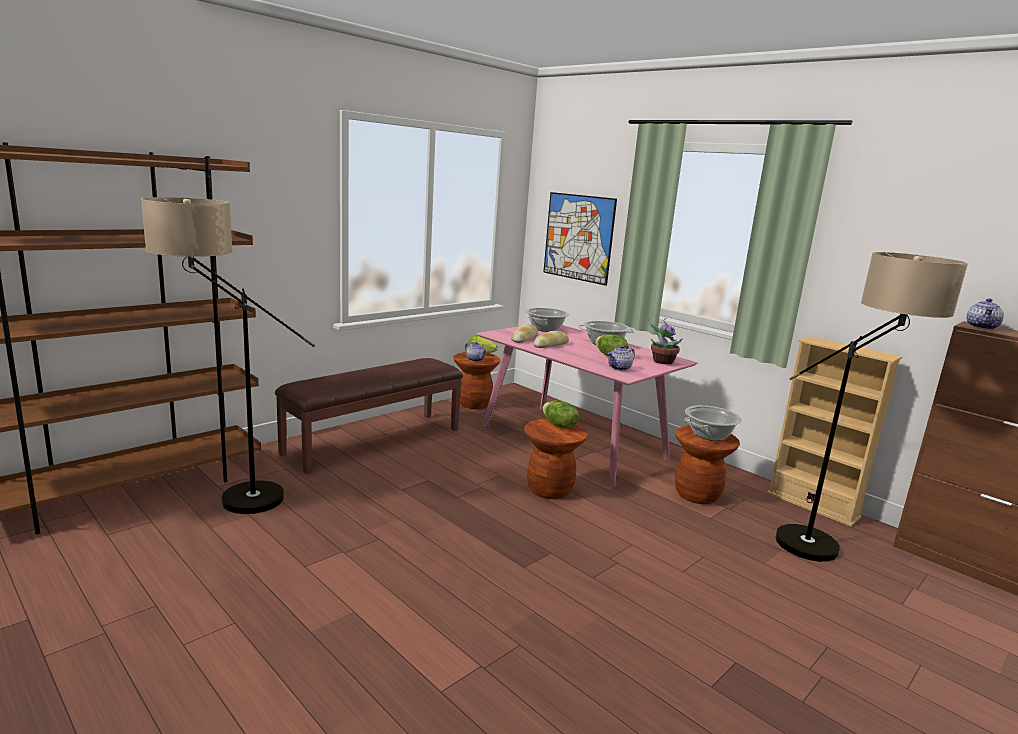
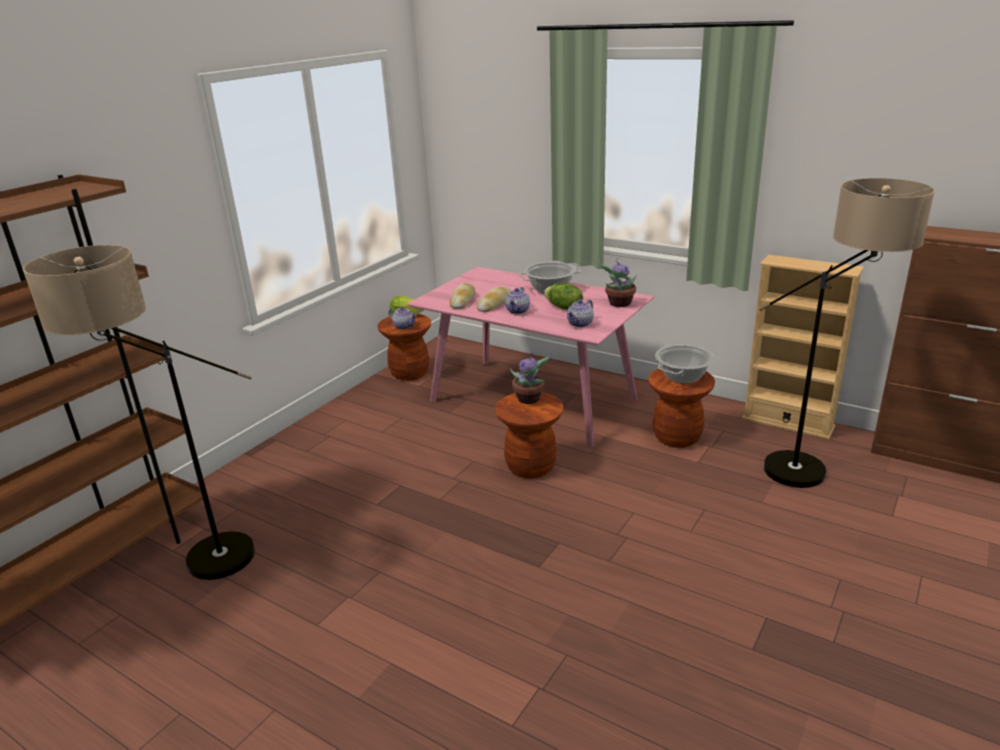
camera: 10 degrees left, 10 degrees up
brown bench [275,358,463,474] -> none
cooking pot [526,307,569,332] -> none
lettuce [542,400,579,428] -> potted plant [510,351,552,404]
picture [543,192,617,286] -> none
teapot [967,298,1004,330] -> teapot moved to [505,287,530,314]

